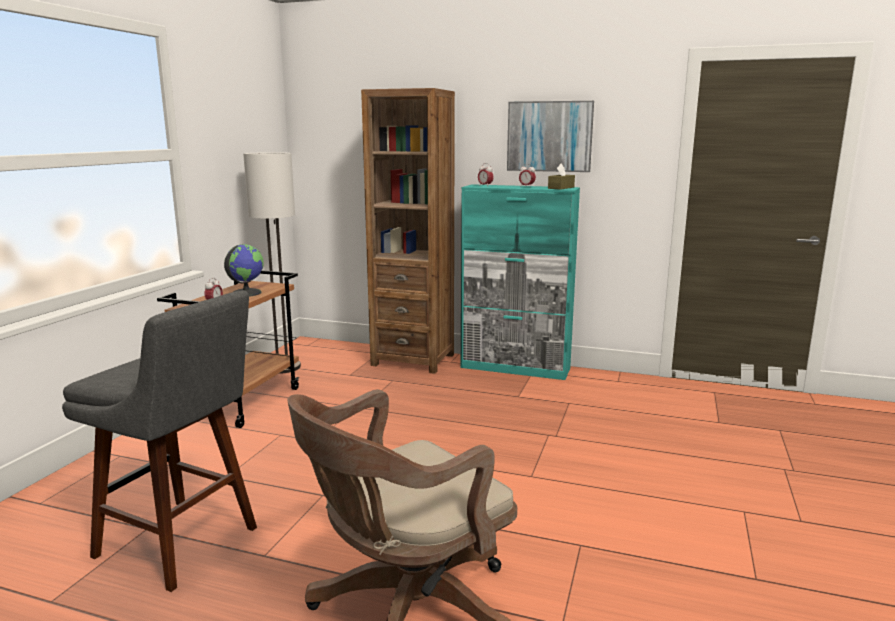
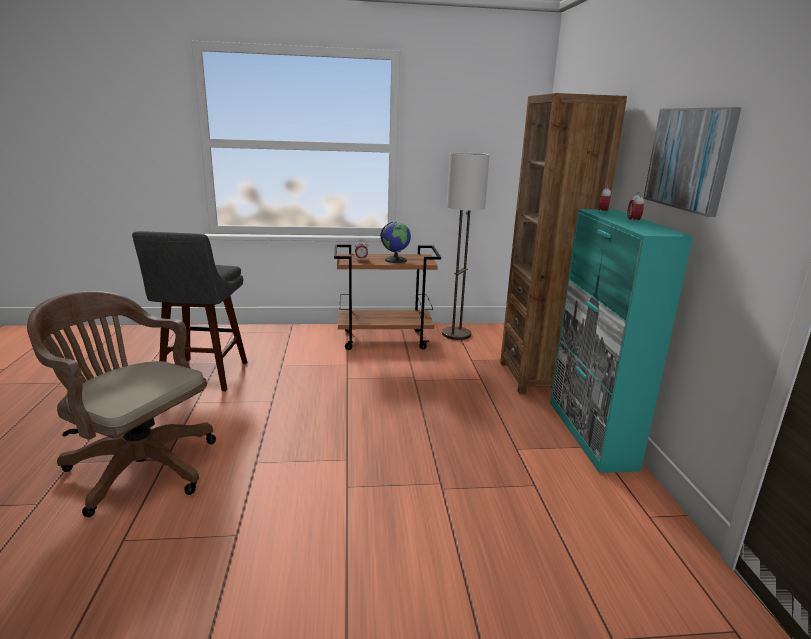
camera: 65 degrees right, 5 degrees up
brown tissue box [548,163,575,189] -> none

